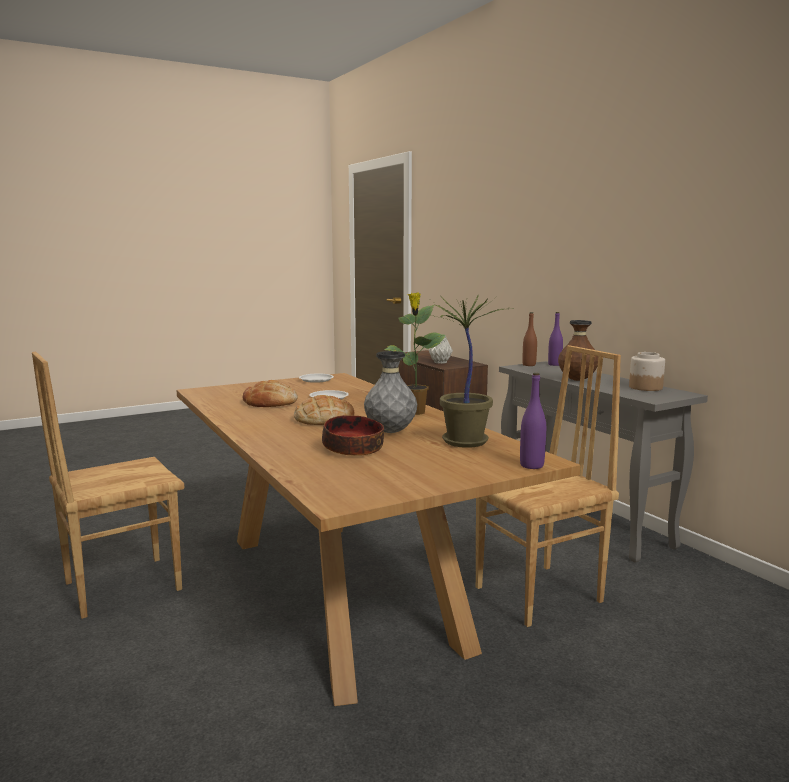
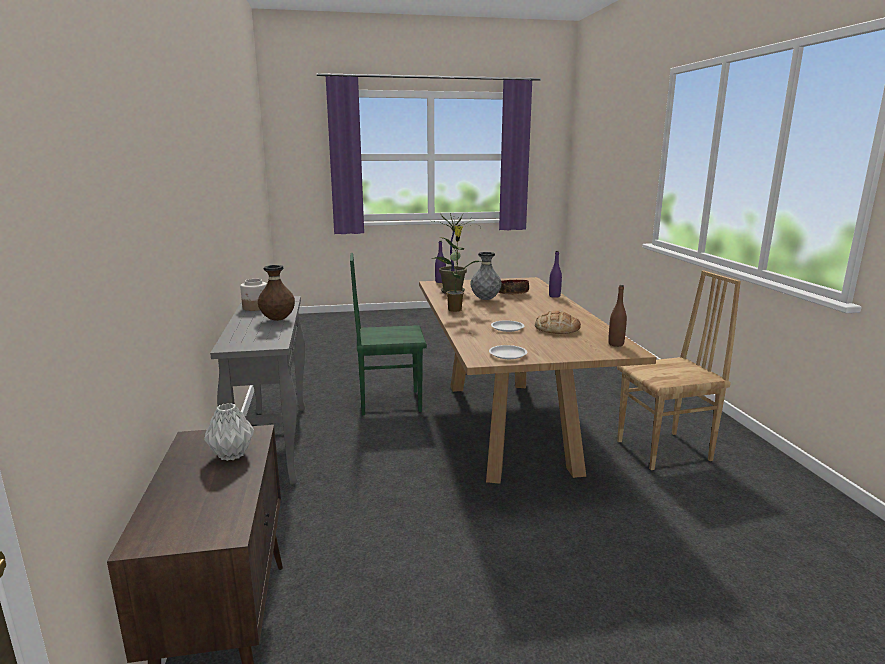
camera: 160 degrees left, 5 degrees up
bread [294,395,354,425] -> none
brown chair [476,345,621,627] -> green chair [350,253,427,415]
brown bottle [522,312,537,366] -> brown bottle moved to [608,285,627,347]
purple bottle [548,312,563,366] -> purple bottle moved to [549,251,562,298]

